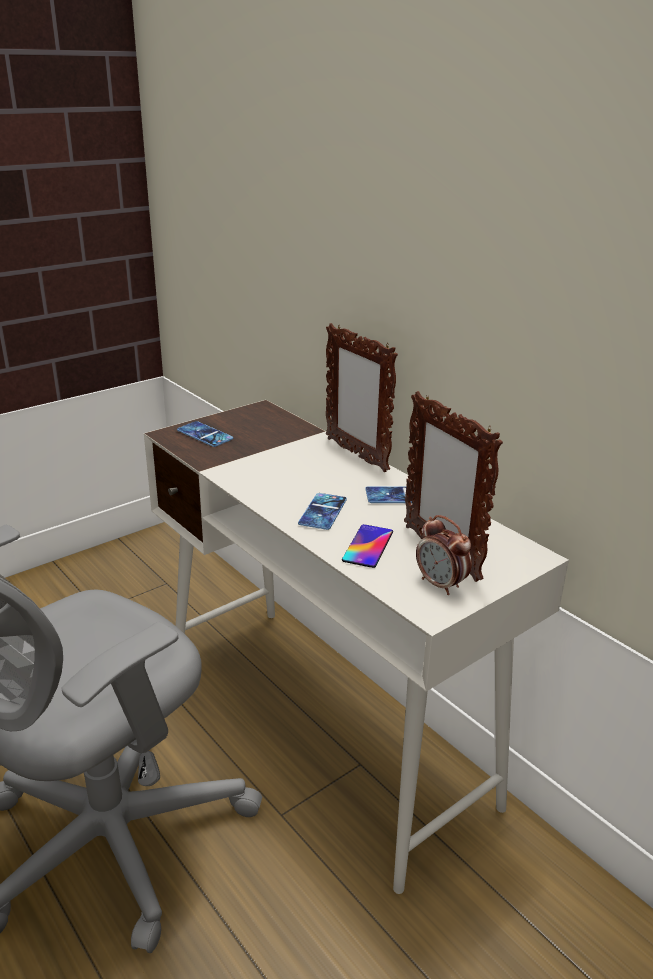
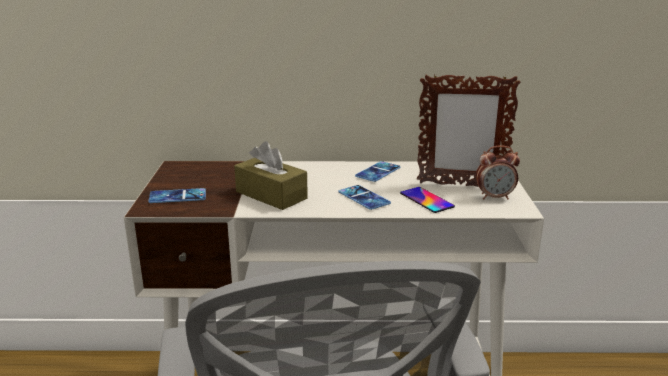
camera: 50 degrees left, 5 degrees down
picture frame [326,323,398,472] -> none
none -> brown tissue box [234,141,308,210]

